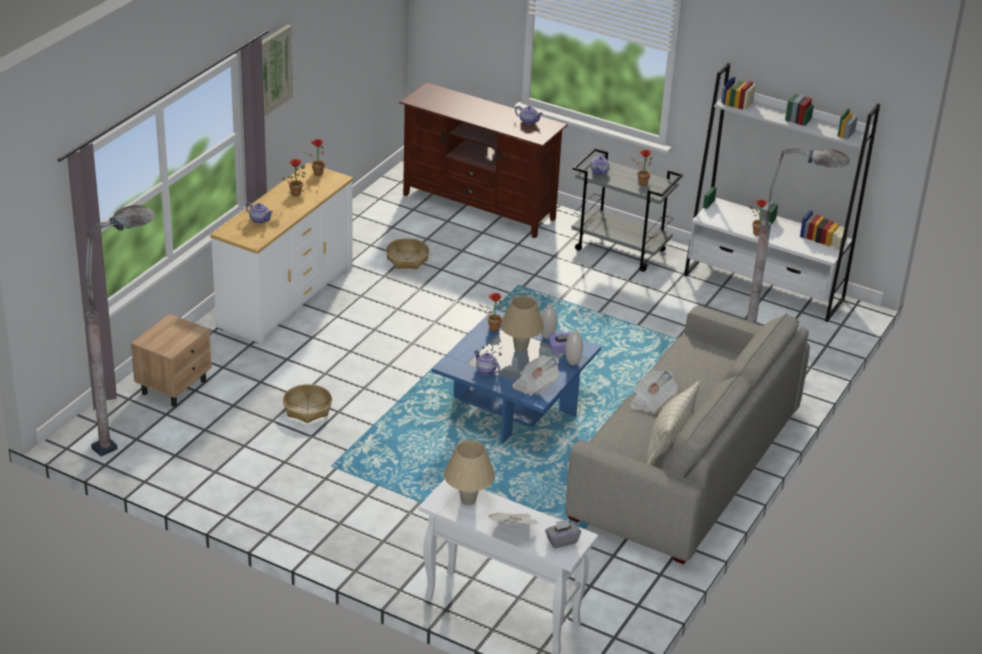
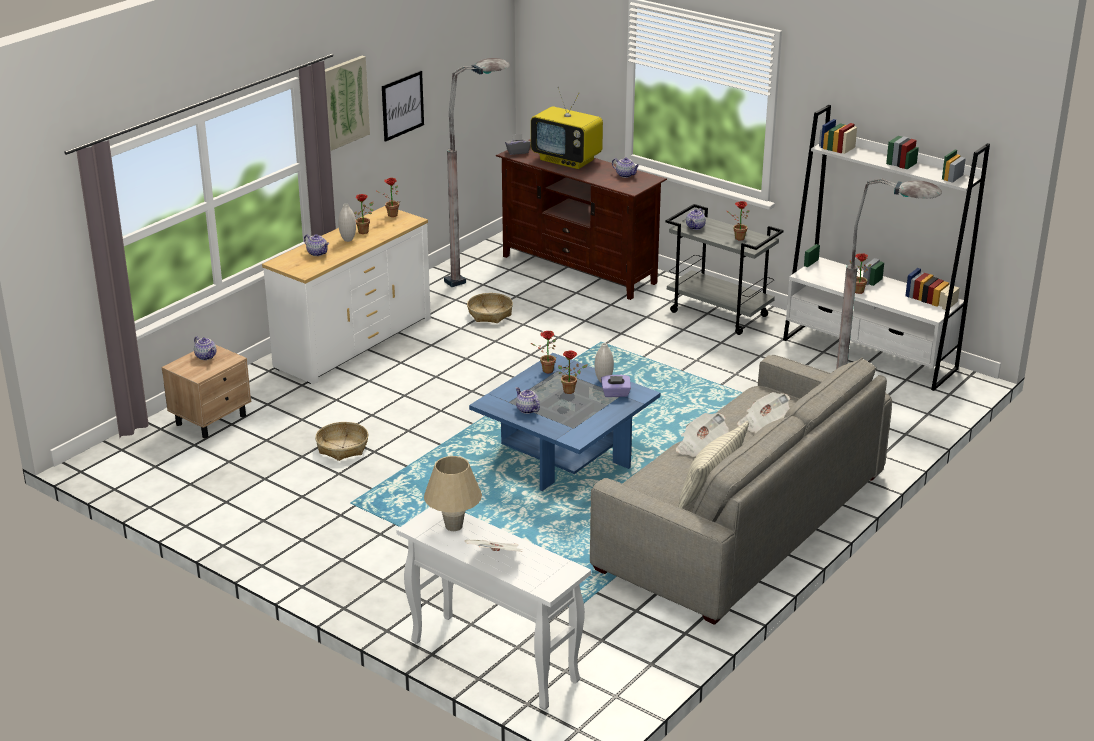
camera: 10 degrees right, 5 degrees down
grey floor lamp [85,205,155,457] -> grey floor lamp moved to [444,58,510,287]
beige table lamp [500,296,544,352] -> potted plant [558,351,588,394]
newspaper [512,355,559,396] -> newspaper moved to [737,392,790,434]
grey tissue box [545,519,581,548] -> grey tissue box moved to [505,134,531,155]
white vase [565,329,583,365] -> white vase moved to [338,204,356,242]
none -> teapot [194,336,216,360]
none -> picture [382,70,424,142]
none -> television [531,87,603,169]

